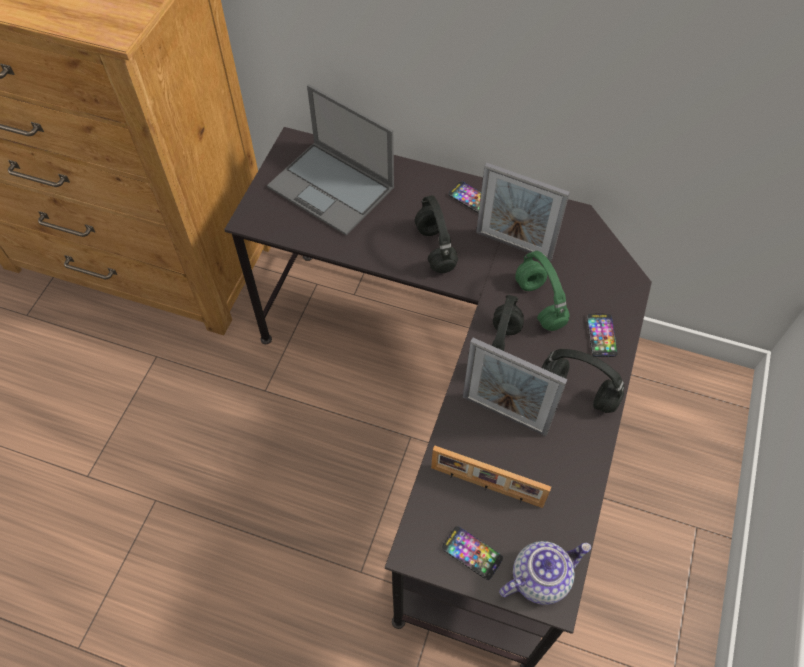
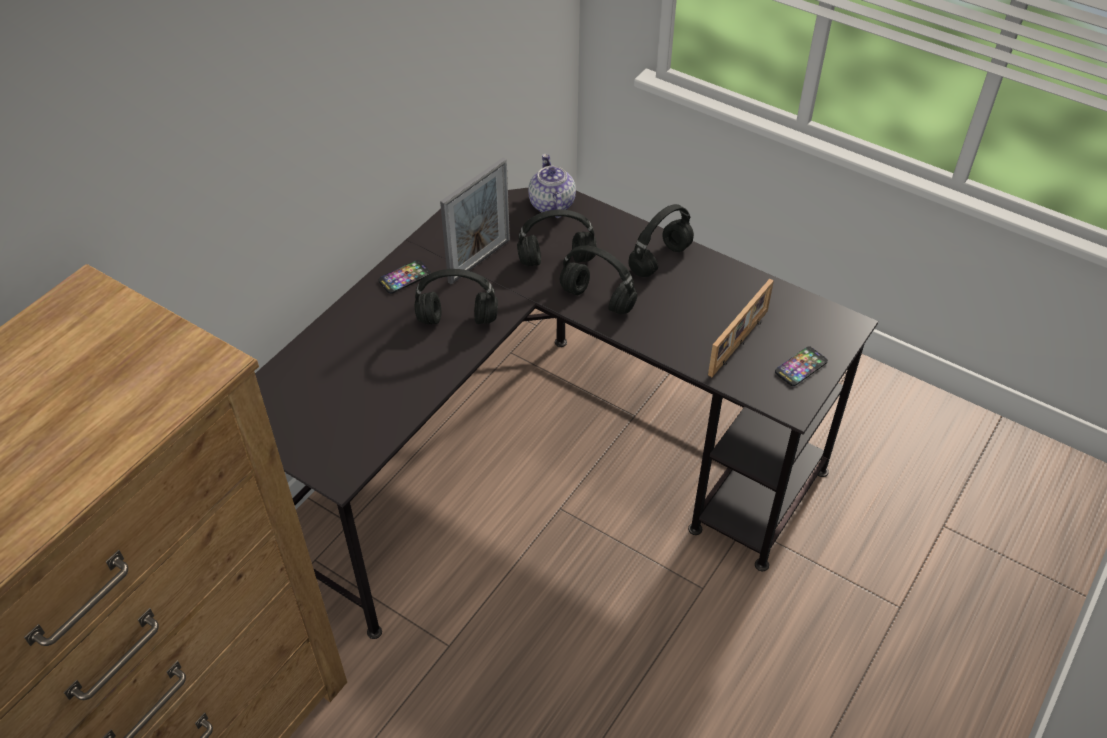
camera: 75 degrees left, 10 degrees down
laptop [267,84,394,236] -> none
picture frame [463,338,568,436] -> none
teapot [499,541,591,605] -> teapot moved to [528,154,576,218]
green headphones [515,251,570,331] -> black headphones [517,209,596,267]
phone [587,314,617,357] -> none

